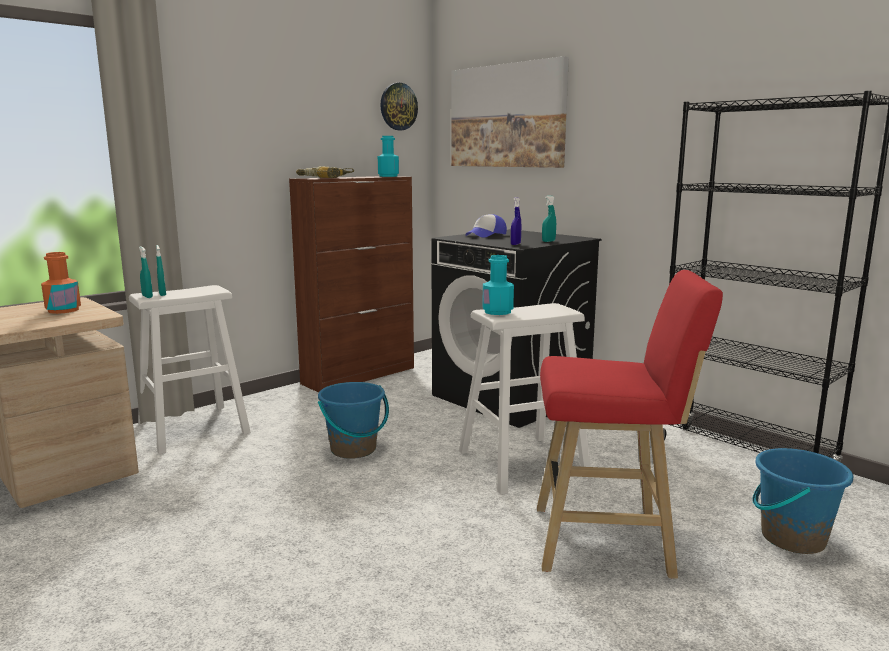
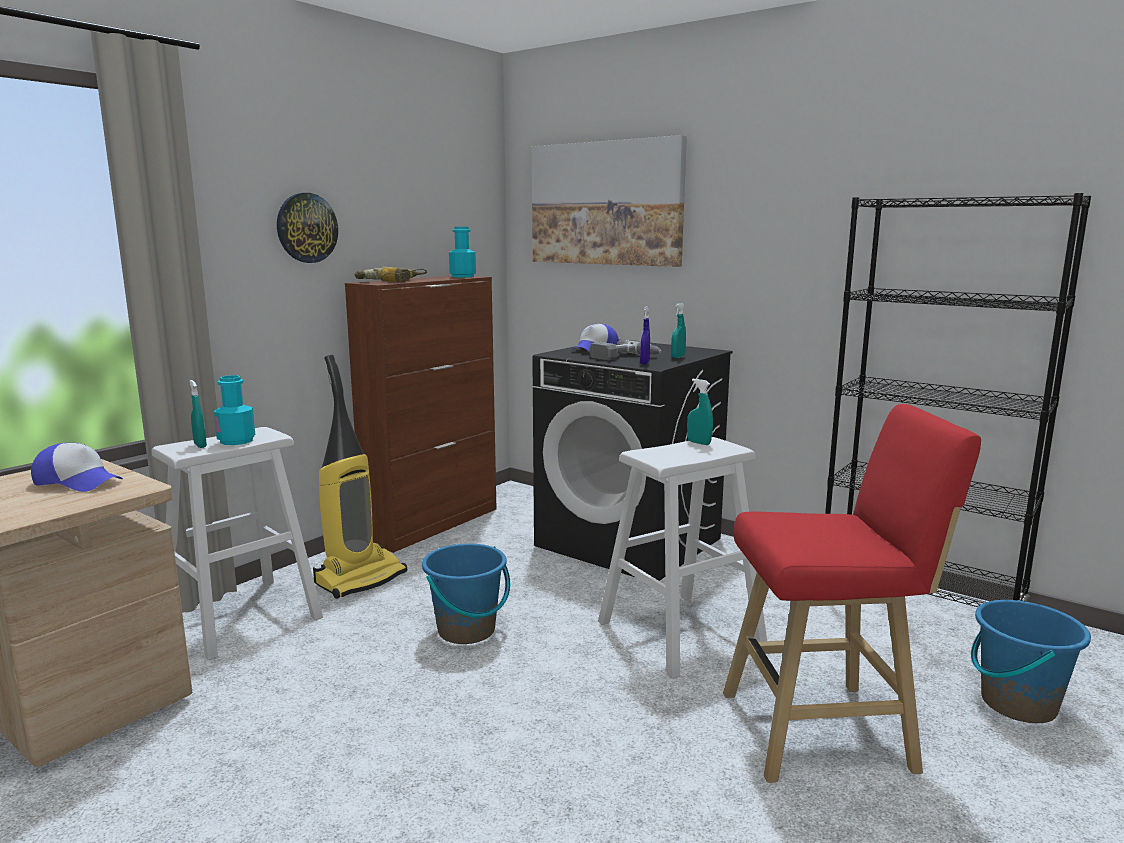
camera: 10 degrees left, 0 degrees up
orange bottle [41,252,81,314] -> cap [31,443,123,492]
turquoise spray bottle [139,246,153,298] -> turquoise spray bottle moved to [687,379,713,445]
wall clock [380,83,418,130] -> wall clock moved to [277,193,338,263]
turquoise bottle [482,255,514,315] -> turquoise bottle moved to [214,375,255,445]
none -> vacuum cleaner [313,355,407,599]
none -> power drill [590,340,661,360]

